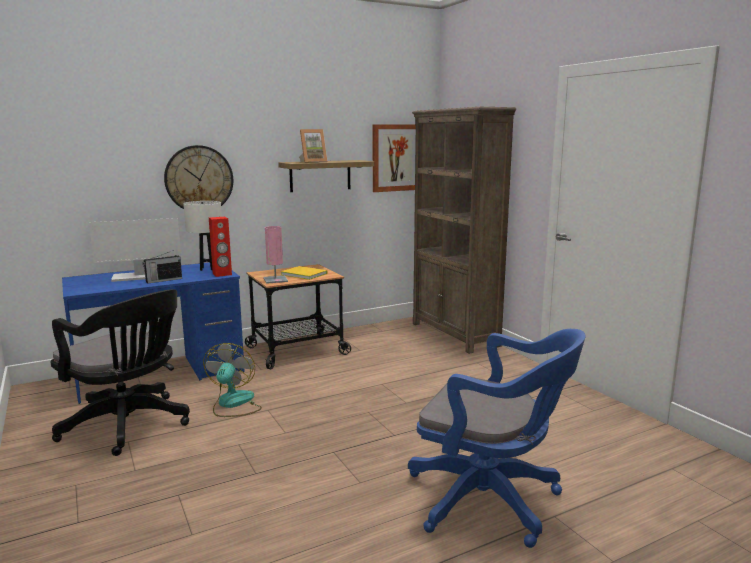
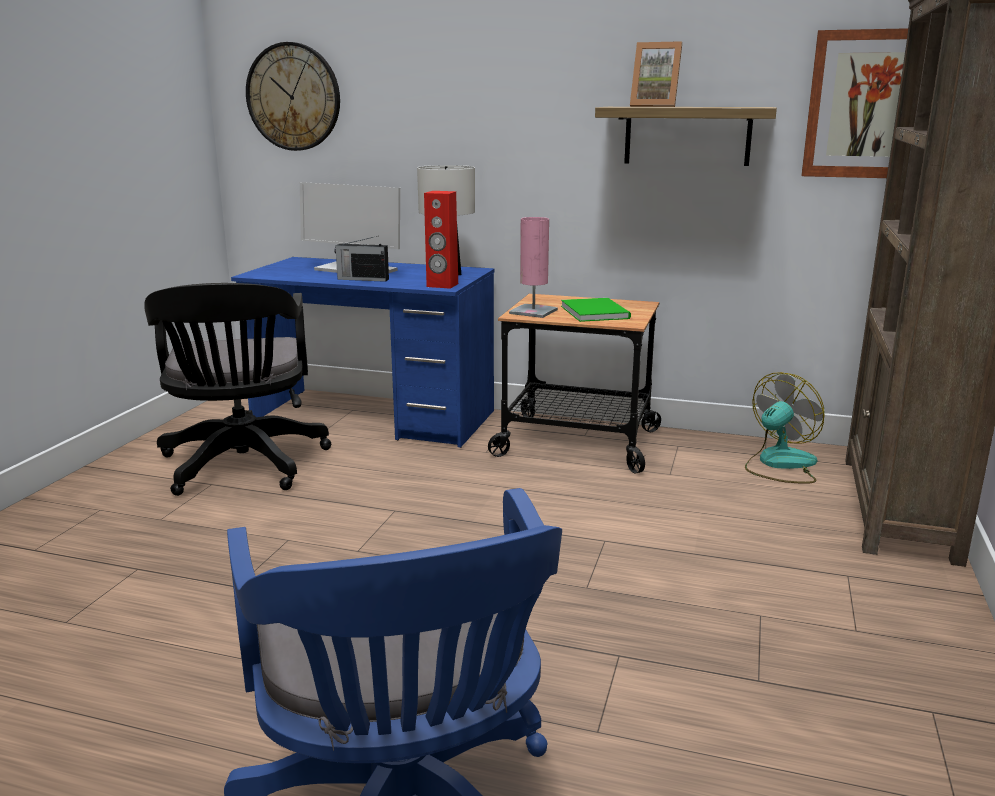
camera: 45 degrees right, 5 degrees up
wall clock [164,145,233,209] -> wall clock moved to [246,42,340,151]
fan [203,343,262,417] -> fan moved to [745,372,824,484]
yellow book [281,266,328,280] -> green book [561,298,631,322]

